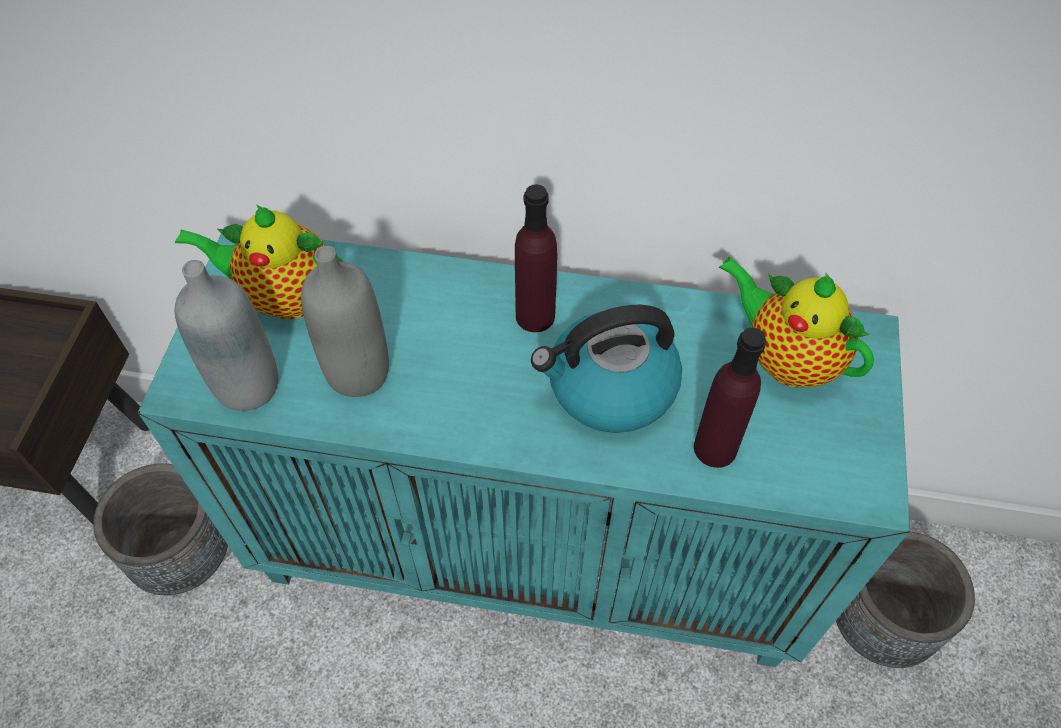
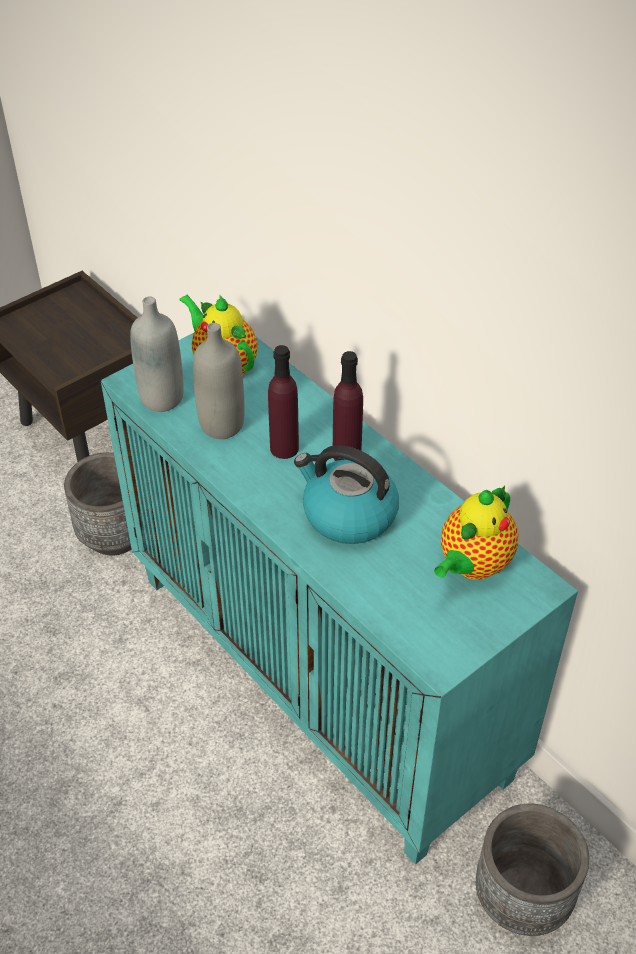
camera: 40 degrees right, 10 degrees down
purple bottle [694,328,766,468] -> purple bottle moved to [268,345,299,459]
teapot [718,257,874,387] -> teapot turned 135 degrees counterclockwise [434,485,519,580]

